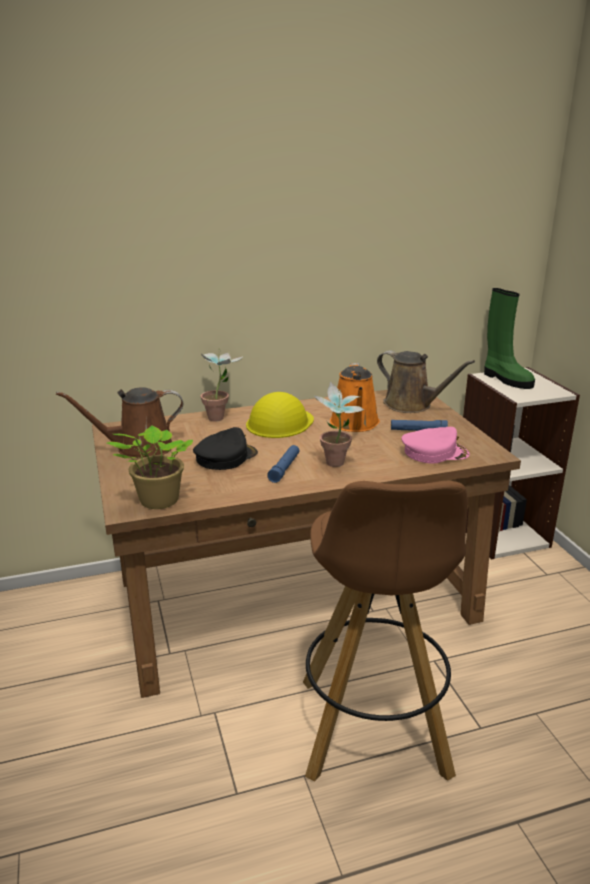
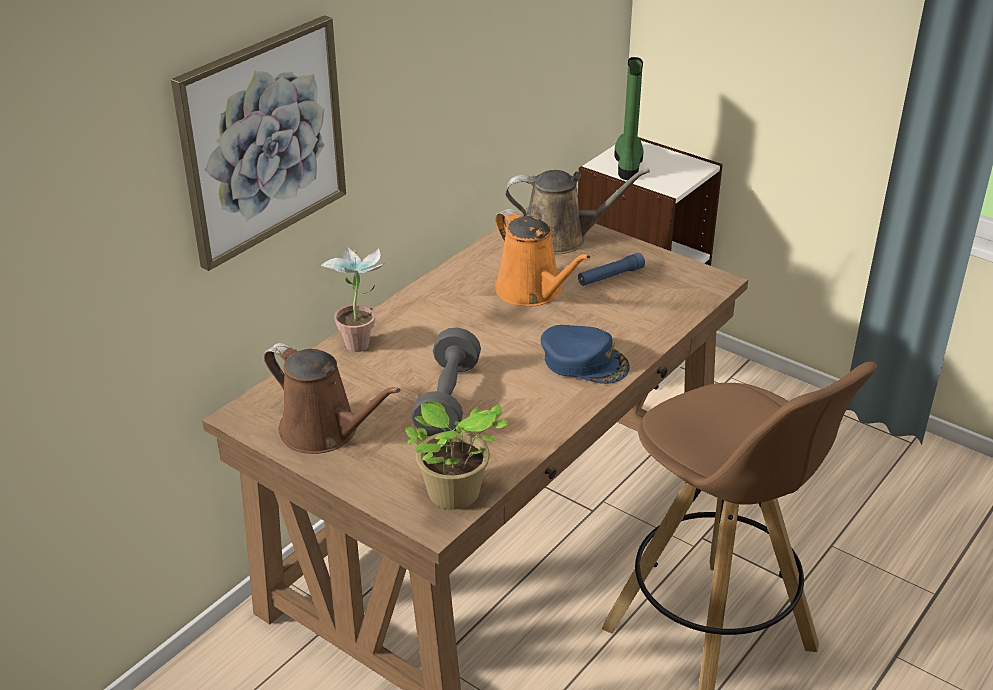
camera: 35 degrees left, 10 degrees up
brown watering can [56,387,183,458] -> brown watering can turned 90 degrees counterclockwise [264,343,400,454]
black cap [193,427,258,470] -> grey dumbbell [411,327,481,436]
yellow hard hat [246,392,314,438] -> none
blue flashlight [267,445,299,483] -> none
potted plant [313,382,365,467] -> blue cap [541,325,630,384]
pink cap [401,427,470,464] -> none
green boot [484,288,535,389] -> green boot turned 105 degrees counterclockwise [614,57,644,180]
none -> picture [171,15,346,271]

